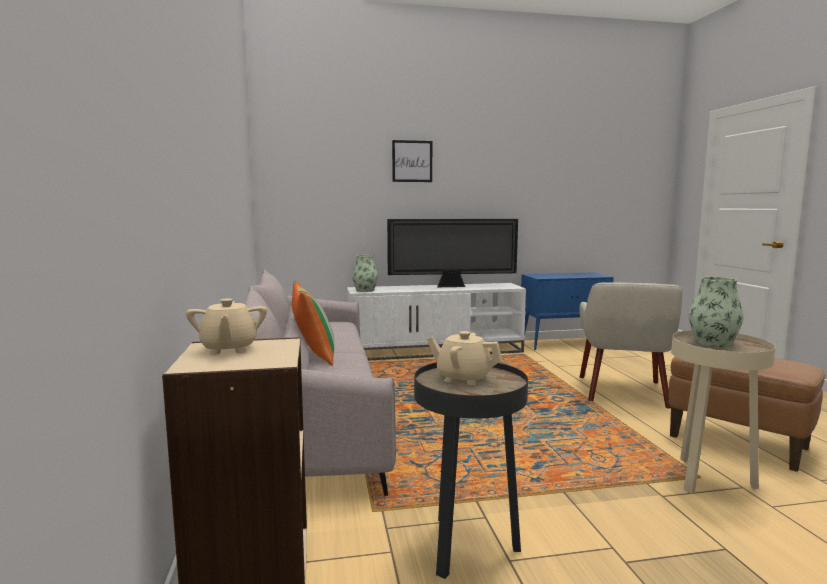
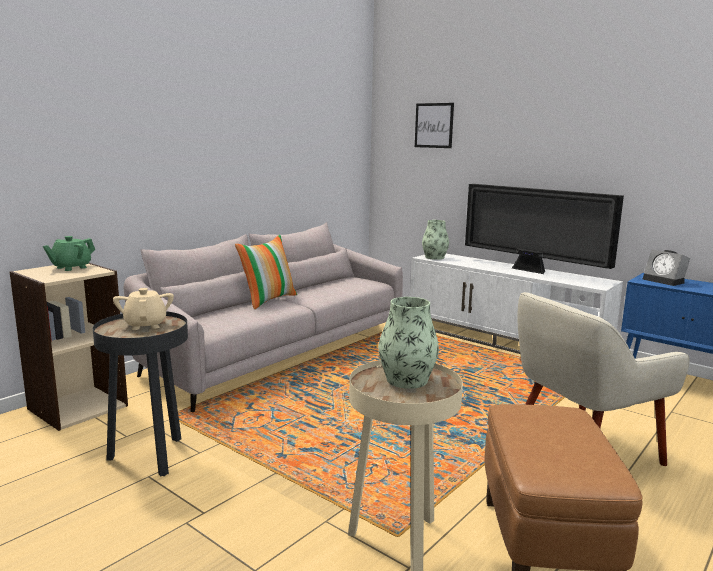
camera: 50 degrees right, 5 degrees up
beige teapot [186,298,267,355] -> green teapot [43,236,95,271]
picture [392,140,432,182] -> picture moved to [415,103,454,148]
none -> alarm clock [643,249,690,286]

